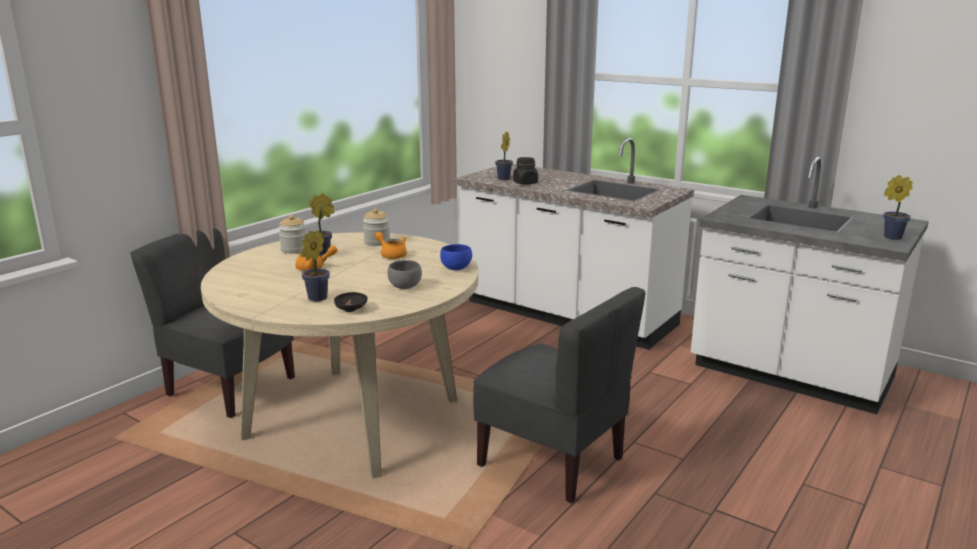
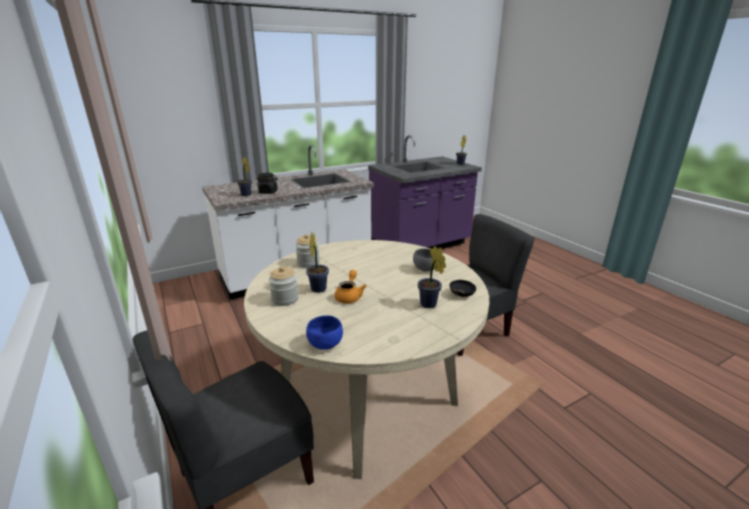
camera: 65 degrees left, 5 degrees up
orange teapot [375,232,407,259] -> none
blue bowl [440,244,472,270] -> blue bowl moved to [306,316,343,350]
white counter [691,157,929,414] -> purple counter [368,135,482,249]

